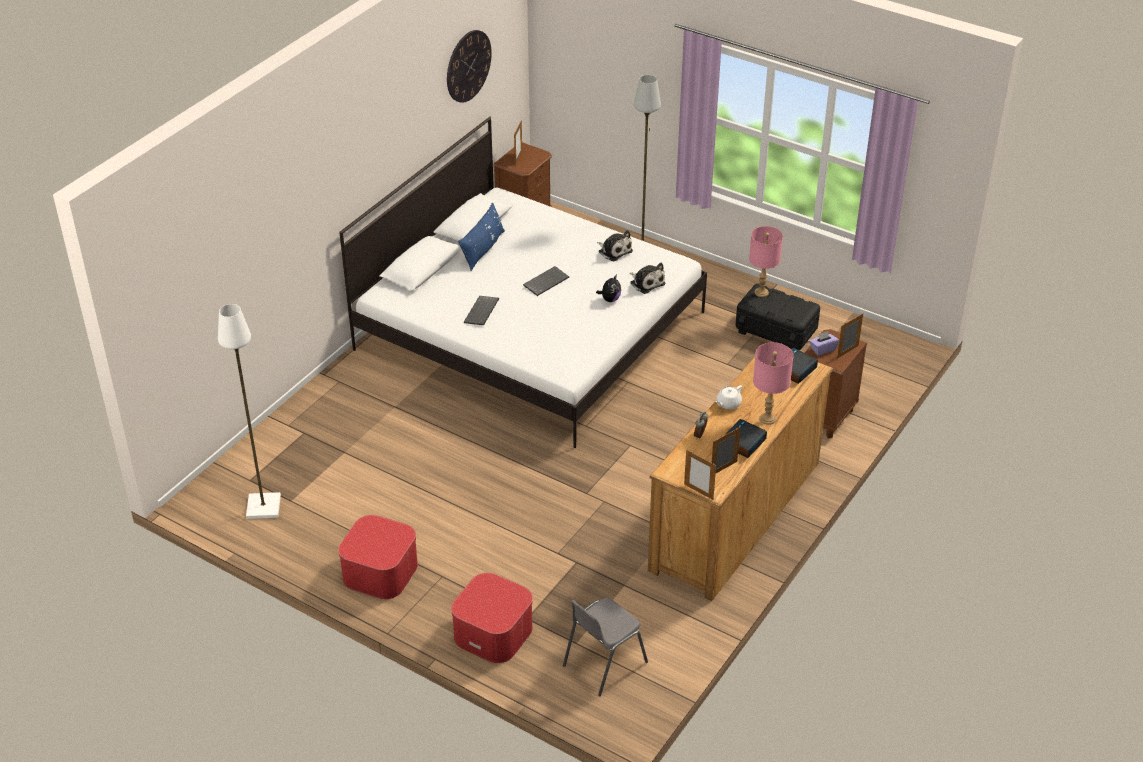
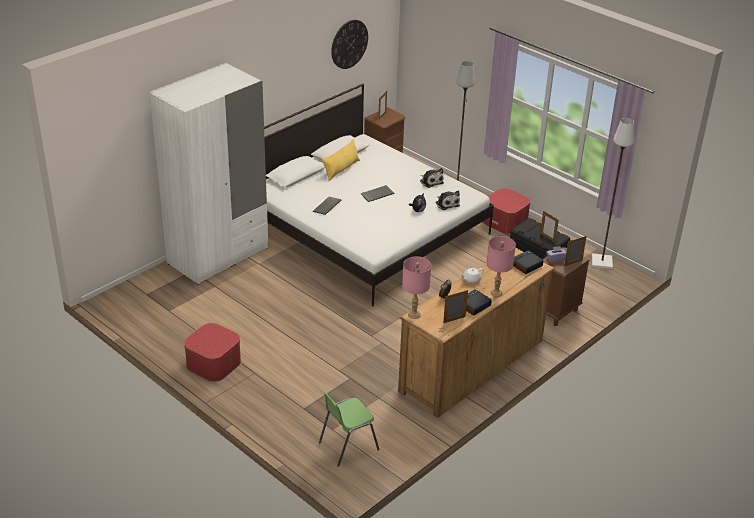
camera: 10 degrees right, 5 degrees down
white floor lamp [218,304,281,519] -> white floor lamp moved to [592,118,635,269]
ottoman [451,573,533,663] -> ottoman moved to [483,188,531,234]
blue pillow [458,203,505,271] -> yellow pillow [322,139,360,181]
grey chair [563,598,648,696] -> green chair [319,391,380,467]
picture frame [684,450,716,500] -> picture frame moved to [540,211,559,243]
pink table lamp [749,226,783,297] -> pink table lamp moved to [402,256,431,319]
none -> white wardrobe [150,63,268,285]

